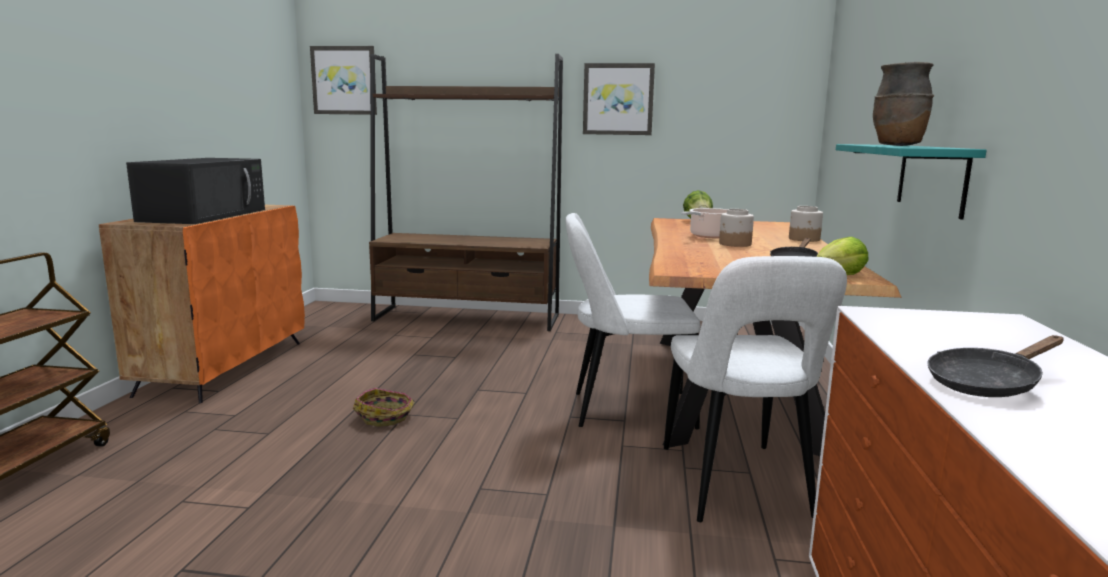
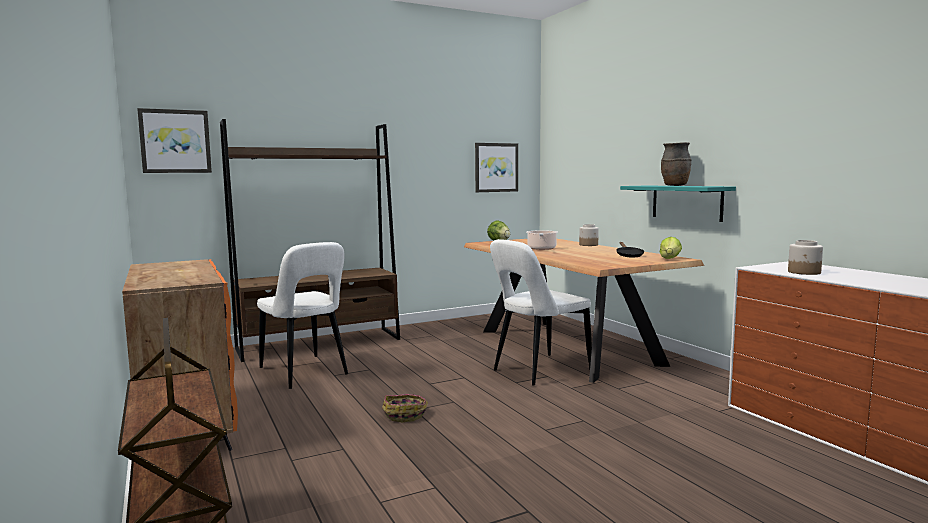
camera: 35 degrees left, 5 degrees down
black microwave [126,158,265,224] -> none
picture [583,63,655,135] -> picture moved to [475,143,518,192]
white chair [664,256,847,522] -> white chair moved to [257,242,348,389]
jar [719,209,754,247] -> jar moved to [788,240,823,275]
black frying pan [928,335,1064,397] -> none

